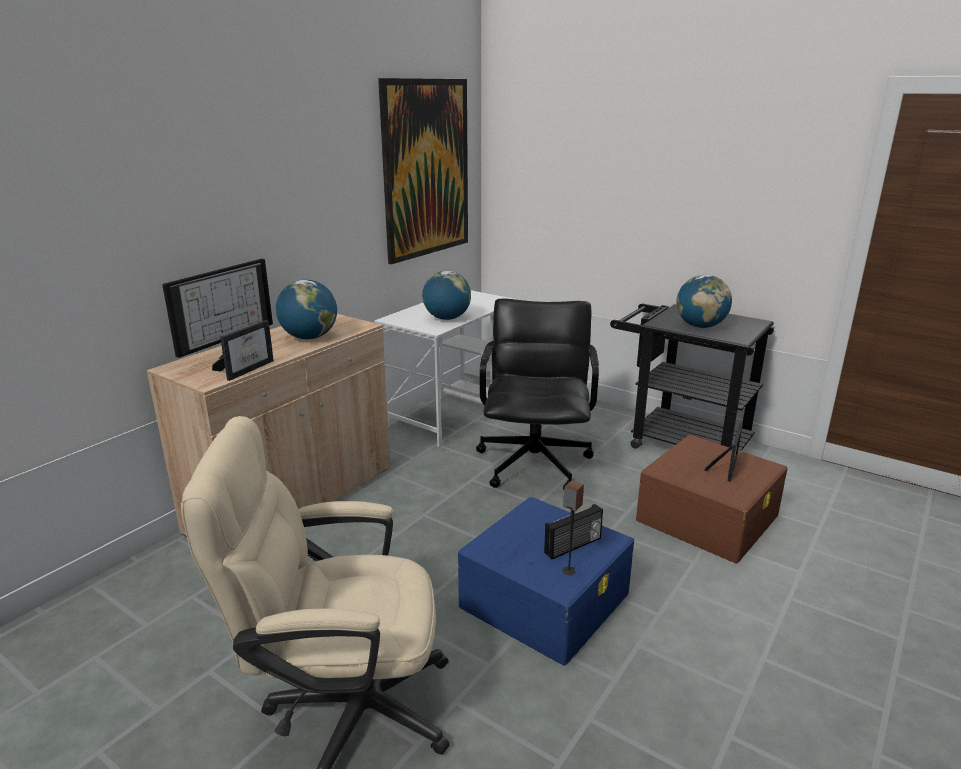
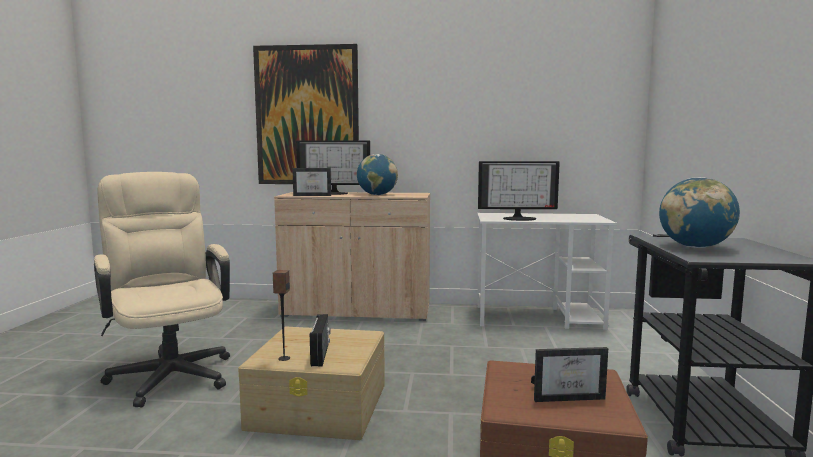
camera: 60 degrees right, 15 degrees down
picture [378,78,468,264] -> picture moved to [253,44,359,184]
globe [422,271,471,320] -> monitor [478,161,560,221]
blue storage box [457,497,634,666] -> beige storage box [238,326,385,440]
black office chair [476,299,599,489] -> none
radio [544,504,603,559] -> radio turned 120 degrees counterclockwise [310,314,331,366]

